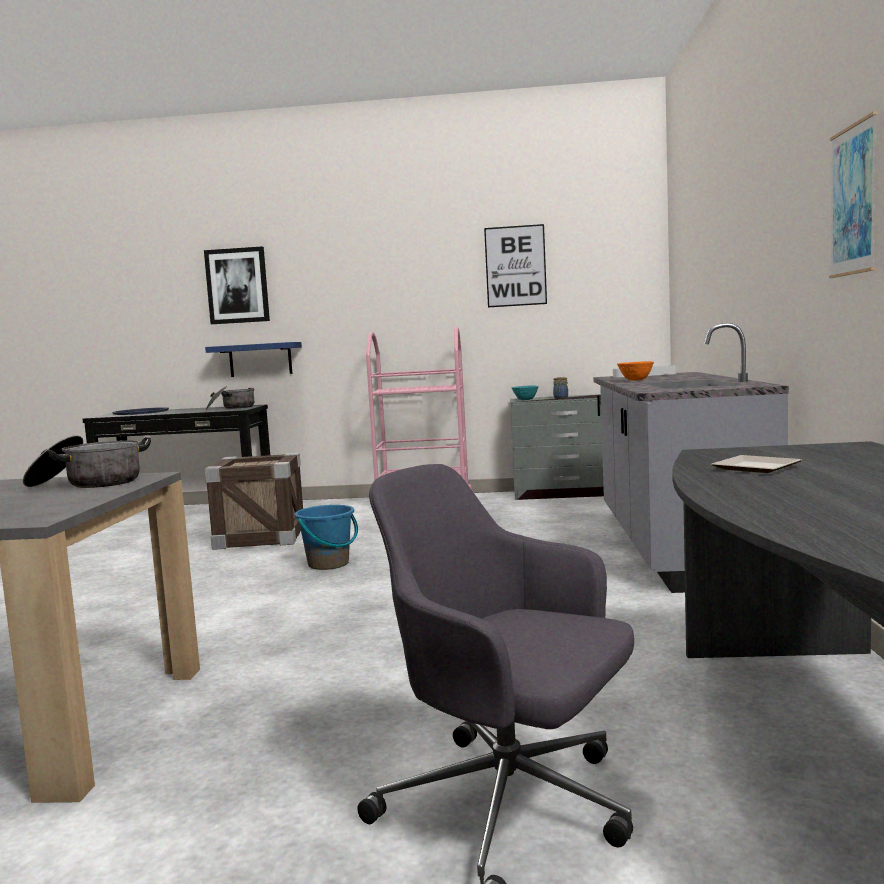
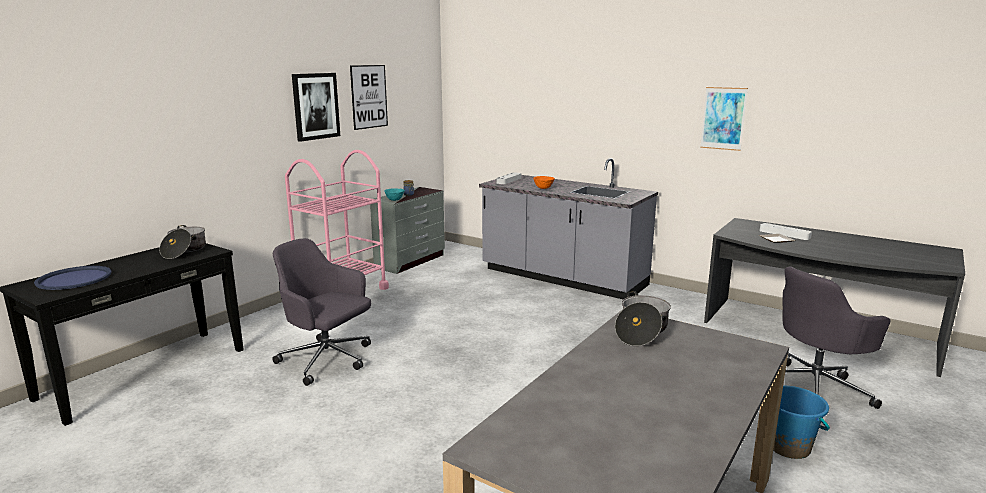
camera: 60 degrees left, 10 degrees up
picture [204,246,270,324] -> picture moved to [292,73,340,142]
crate [204,453,303,550] -> grey office chair [272,238,371,386]
blue shelf [205,342,302,377] -> none
blue bucket [295,505,358,570] -> blue bucket moved to [773,385,830,459]
none -> white tray [760,223,812,240]

